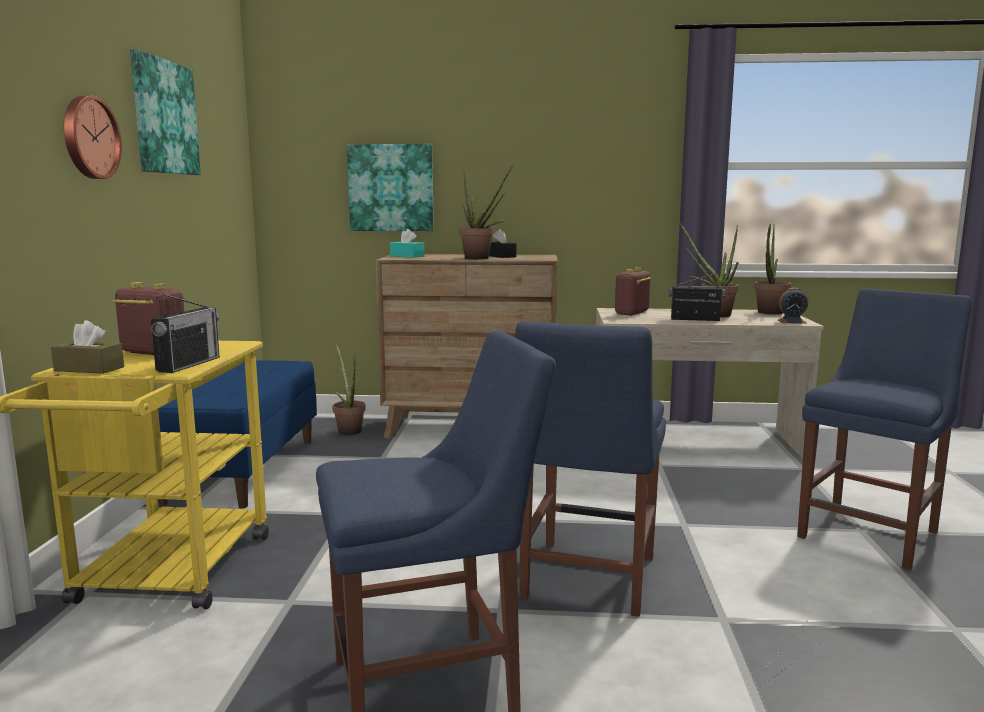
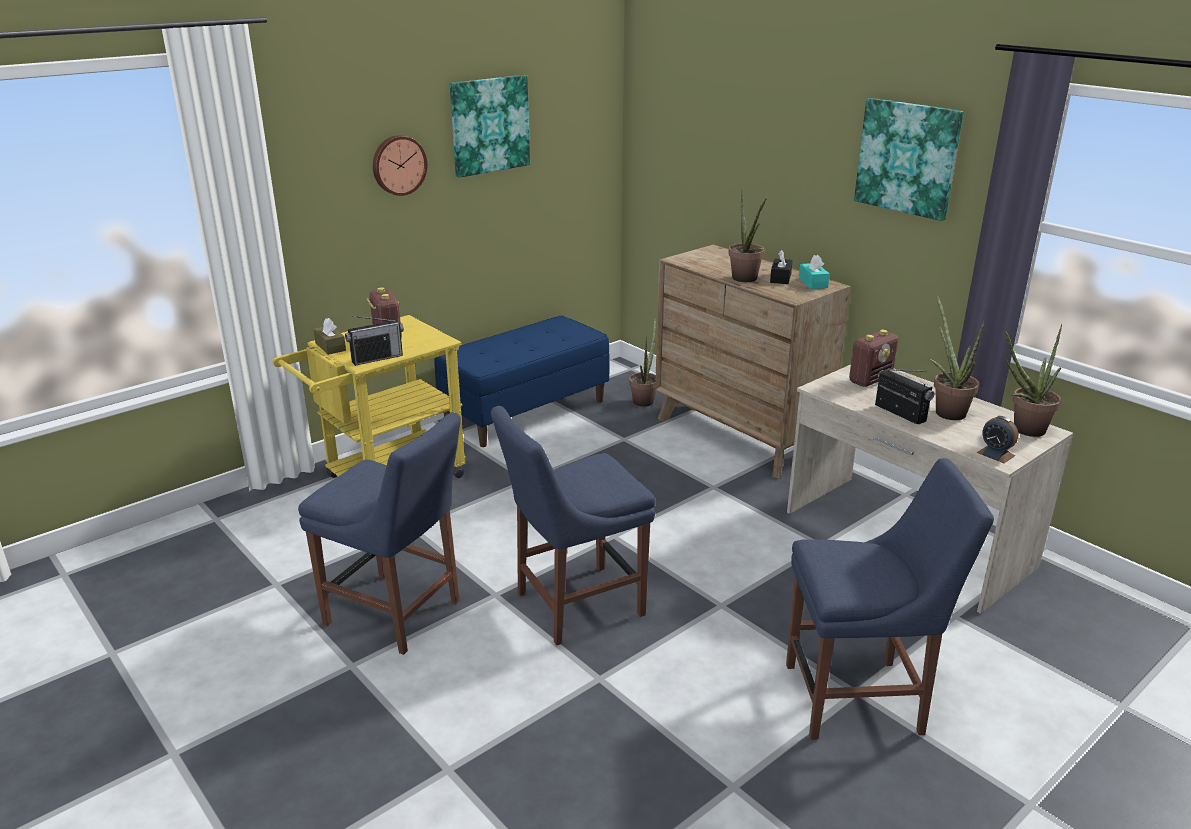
camera: 45 degrees right, 15 degrees up
picture [347,144,434,231] -> picture moved to [854,98,964,221]
turquoise tissue box [390,229,425,258] -> turquoise tissue box moved to [799,255,830,289]
radio [615,267,651,316] -> radio turned 150 degrees clockwise [849,330,898,387]

